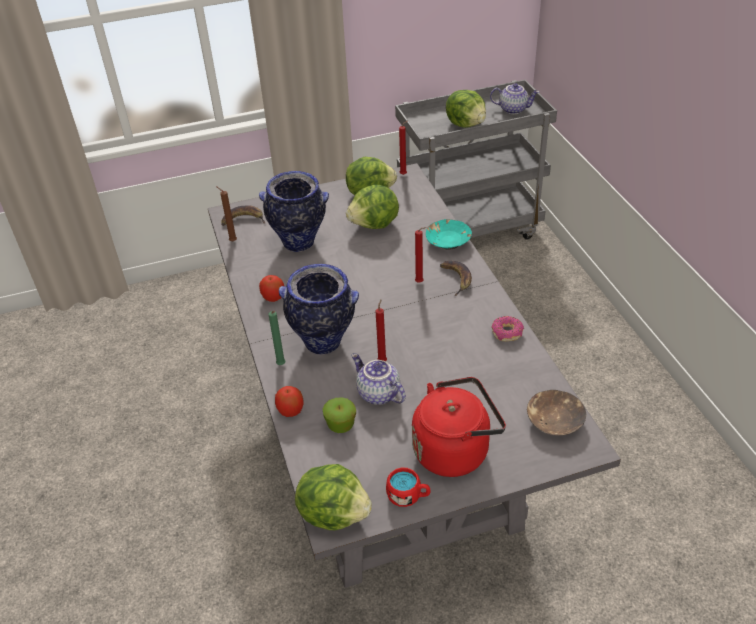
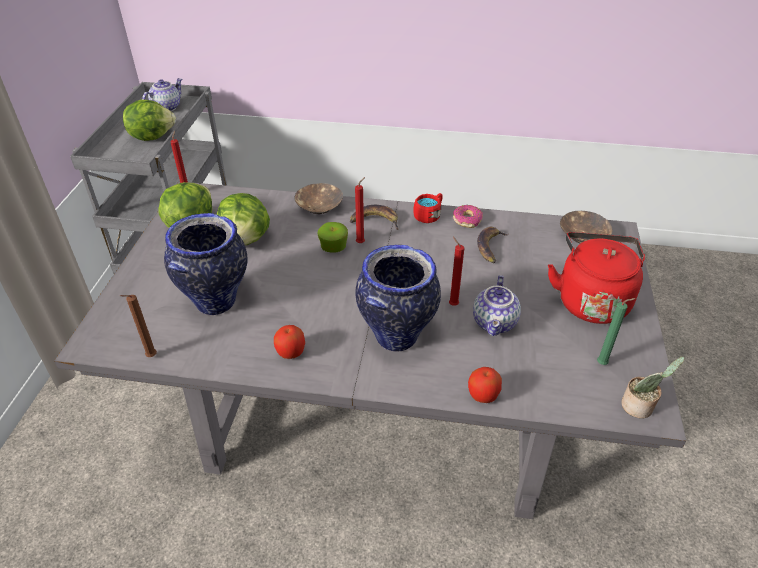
camera: 65 degrees left, 0 degrees up
banana [221,205,265,226] -> banana moved to [477,227,509,263]
green candle [269,311,285,365] -> green candle moved to [597,298,636,365]
lettuce [295,464,372,530] -> potted plant [621,356,684,419]
apple [323,397,356,433] -> apple moved to [317,222,348,253]
teapot [351,353,406,405] -> teapot turned 60 degrees counterclockwise [473,275,521,336]
red mug [386,467,431,507] -> red mug moved to [413,193,443,223]
turquoise bowl [426,219,472,250] -> brown bowl [295,183,343,214]

